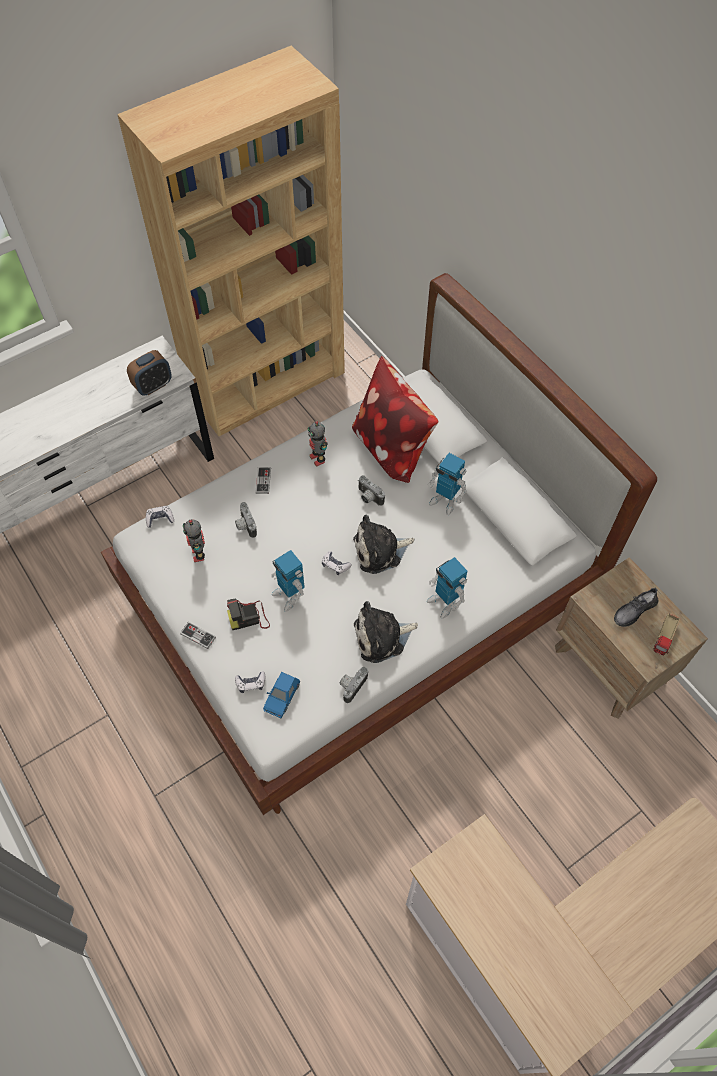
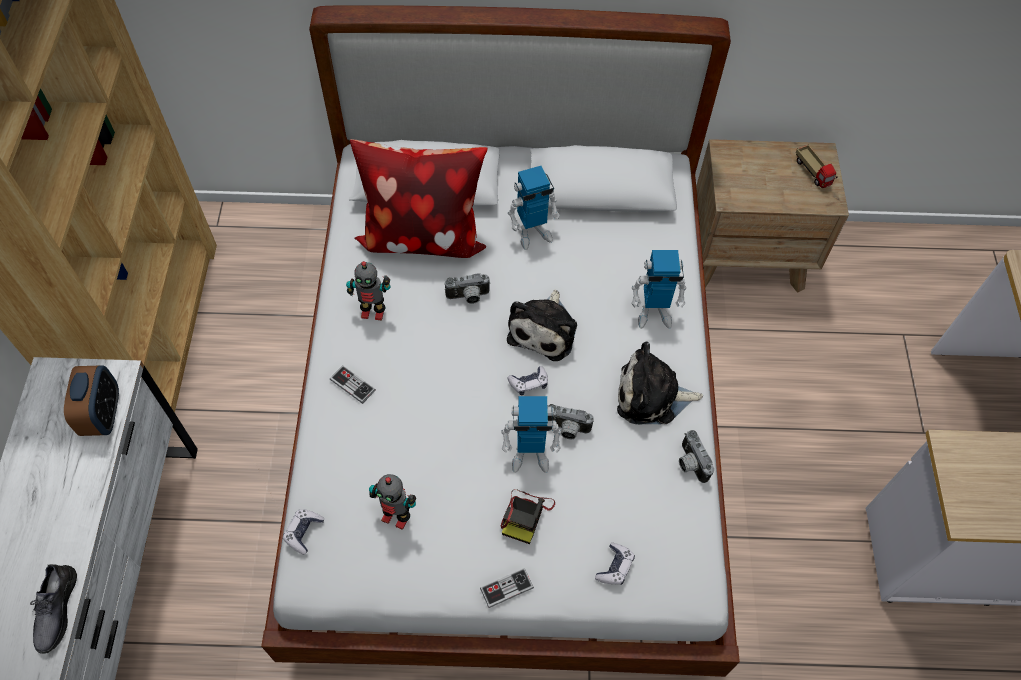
camera: 55 degrees left, 0 degrees up
camera [235,502,257,538] -> camera moved to [547,404,594,439]
blue toy car [263,672,300,718] -> none
plush toy [354,601,418,663] -> plush toy turned 75 degrees clockwise [617,341,703,425]
grey shoe [614,588,658,627] -> grey shoe moved to [30,564,77,654]

